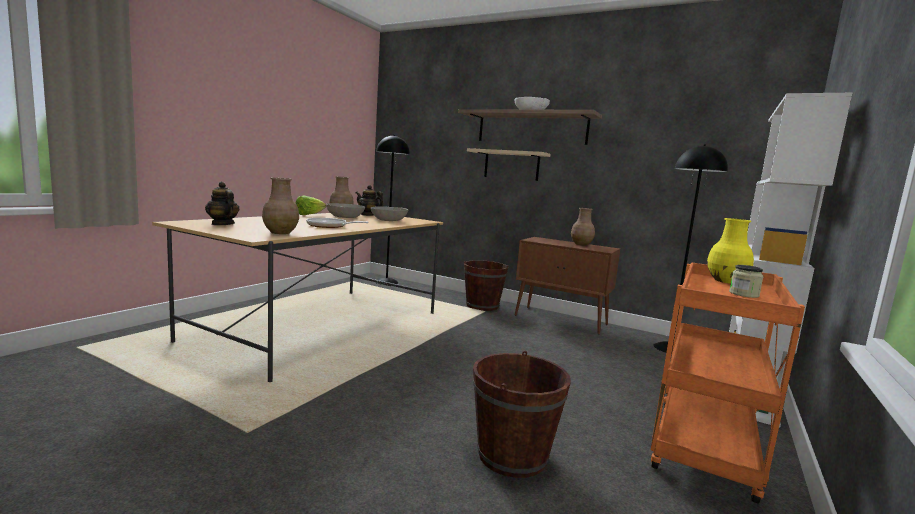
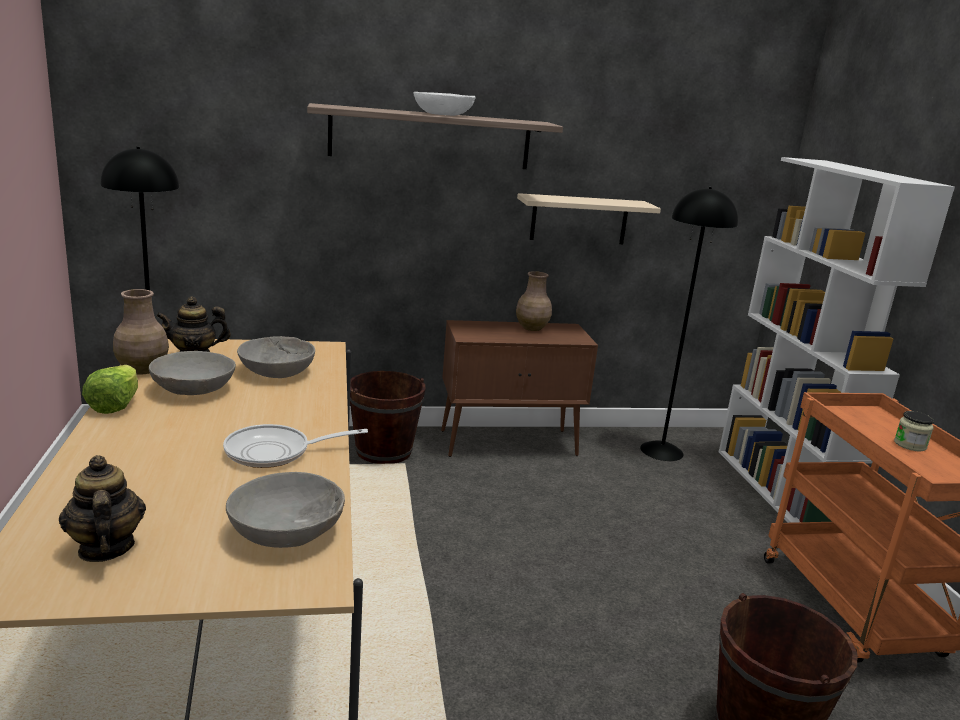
camera: 40 degrees left, 10 degrees up
teapot [205,182,239,225] -> teapot turned 60 degrees clockwise [59,455,146,562]
brown vase [262,178,299,234] -> grey bowl [226,472,345,548]
beige shelf [467,148,551,181] -> beige shelf moved to [517,193,661,244]
yellow vase [707,218,754,284] -> none

